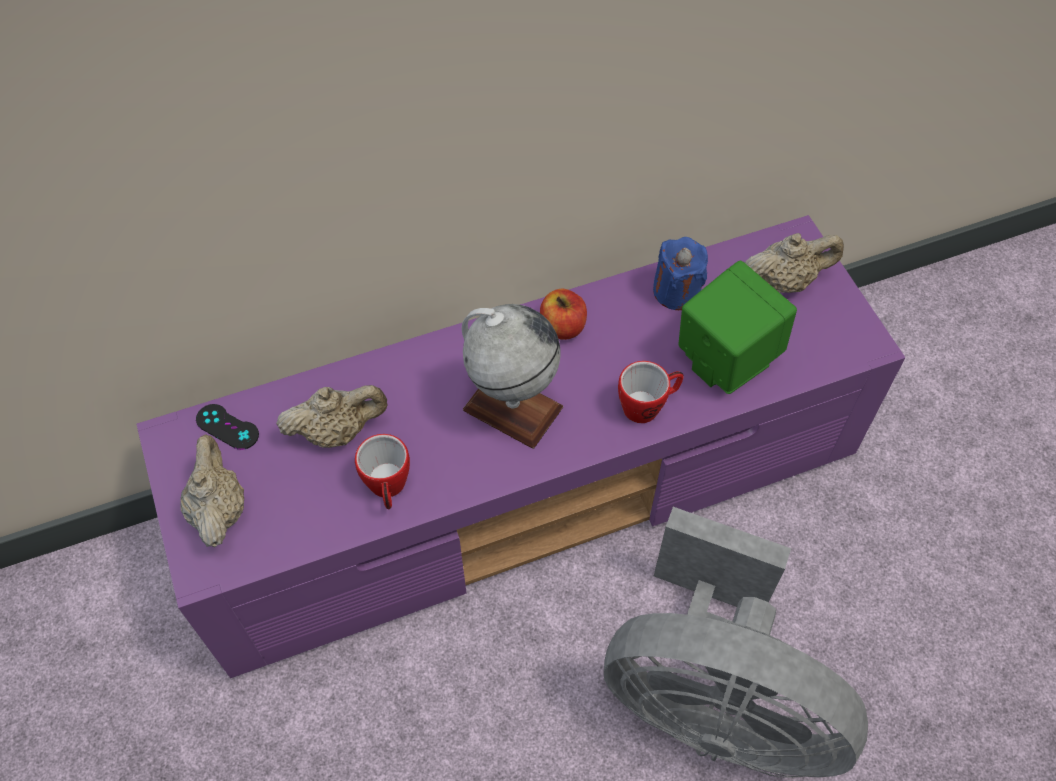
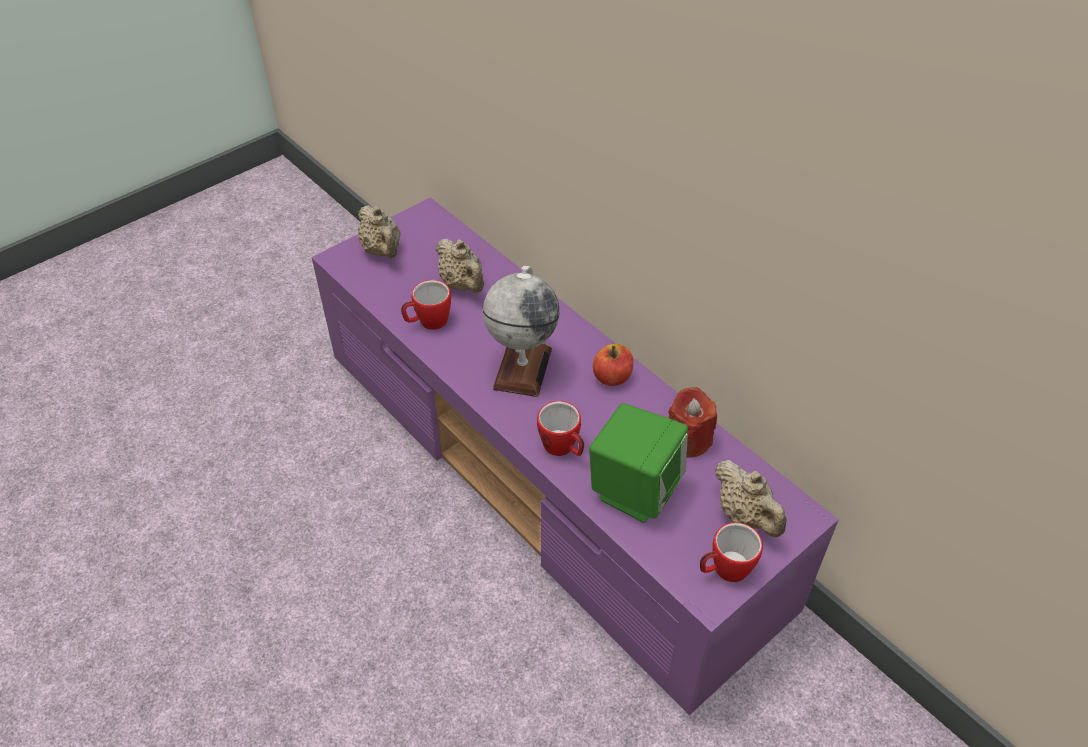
camera: 70 degrees right, 10 degrees down
beige teapot [180,434,244,548] -> beige teapot turned 90 degrees clockwise [358,205,400,258]
black game controller [196,404,259,450] -> none
grey fan [604,507,868,778] -> none
blue candle [653,237,708,310] -> red candle [668,387,717,457]
none -> mug [700,522,763,582]

